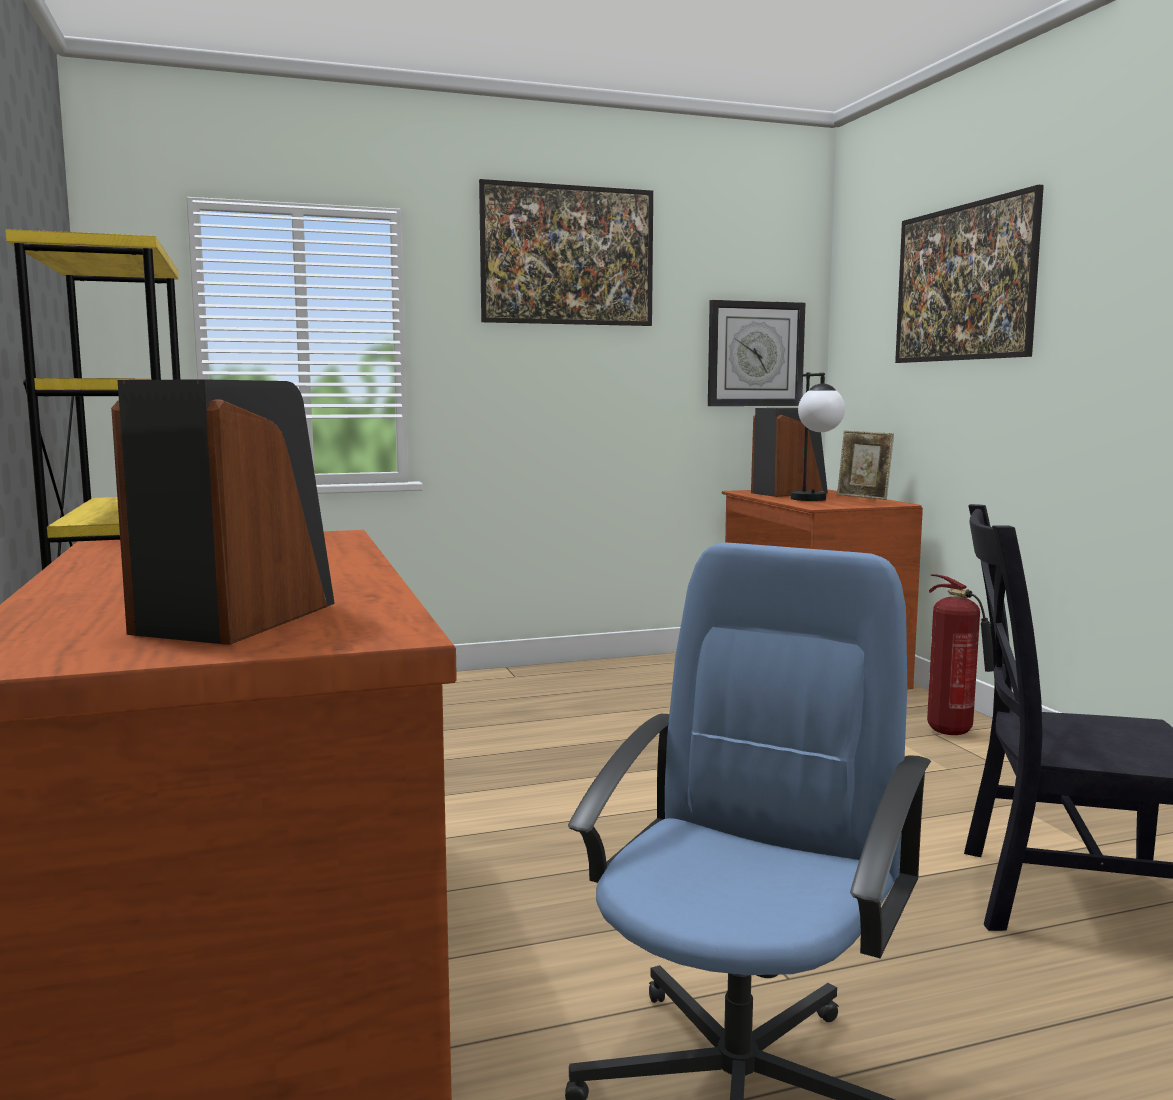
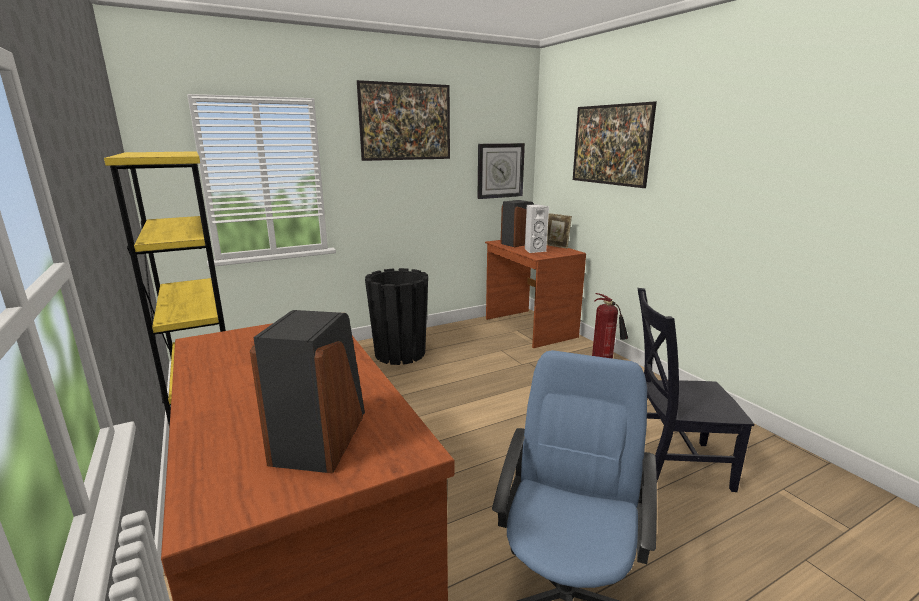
camera: 10 degrees left, 10 degrees up
table lamp [791,372,845,501] -> white speaker [525,204,549,253]
none -> black planter [365,268,428,365]

